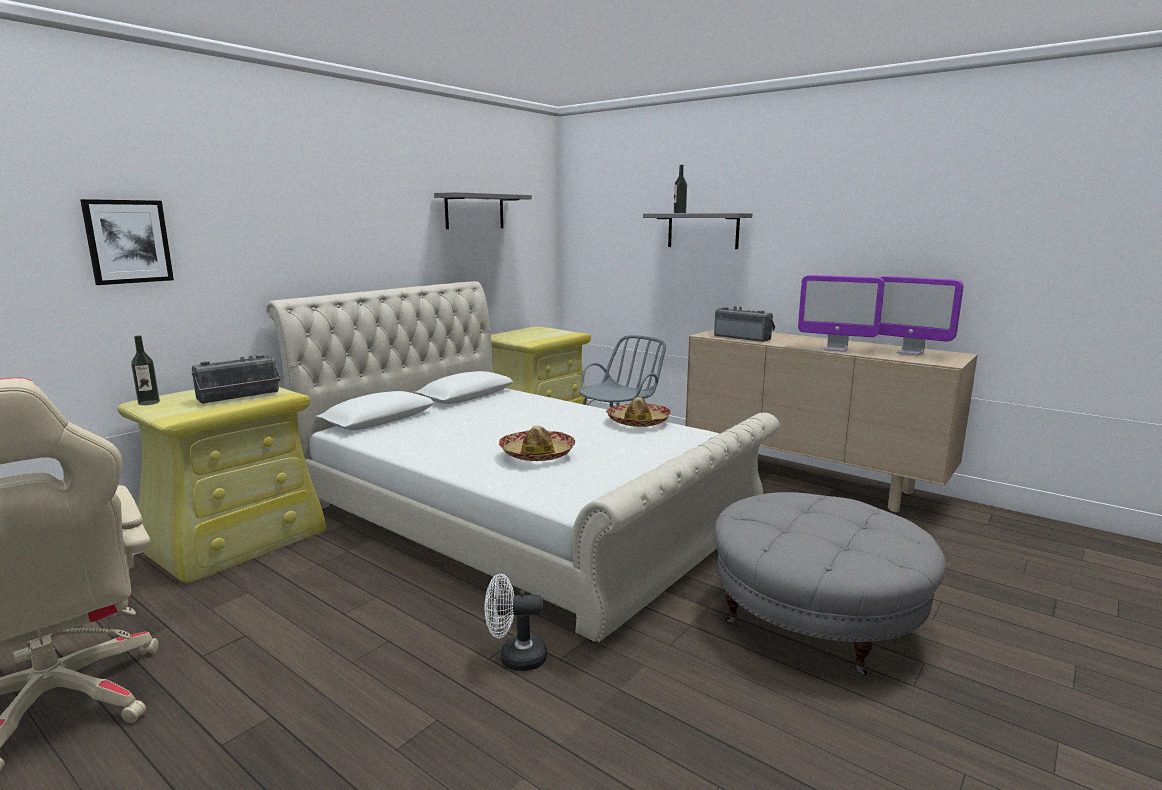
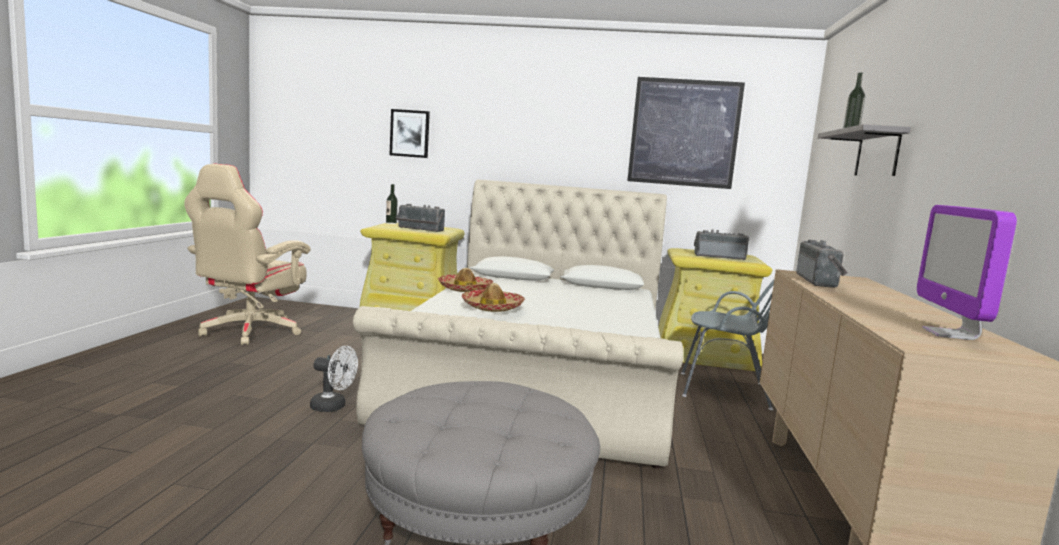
camera: 60 degrees right, 5 degrees down
grey shelf [434,192,532,229] -> picture [627,77,745,189]
white fan [485,574,547,671] -> white fan turned 135 degrees clockwise [310,346,358,412]
hat [606,397,671,427] -> hat moved to [438,268,493,292]
monitor [798,275,885,352] -> none
none -> radio [694,230,749,260]

